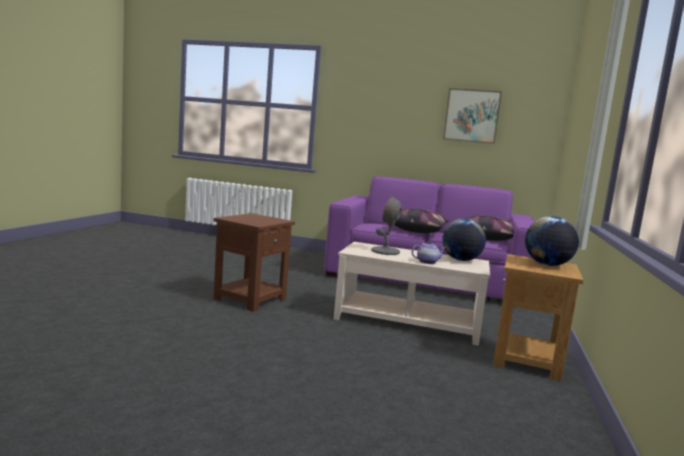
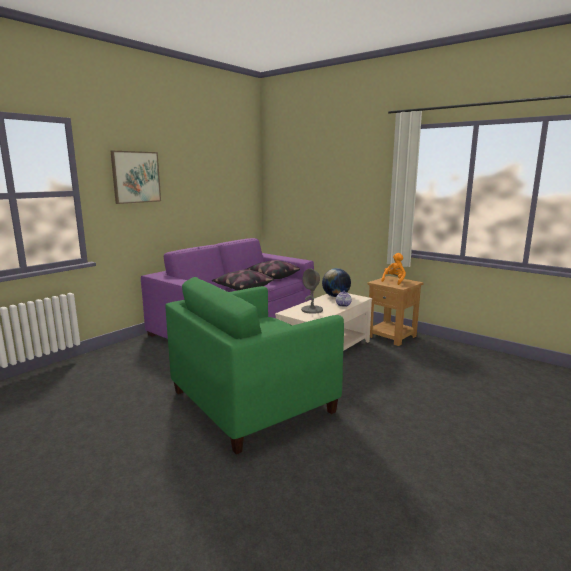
camera: 65 degrees left, 5 degrees up
brown side table [214,213,295,312] -> green armchair [165,277,344,454]
picture [443,88,502,144] -> picture moved to [111,151,161,204]
globe [525,216,579,266] -> orange plush toy [381,253,406,285]

